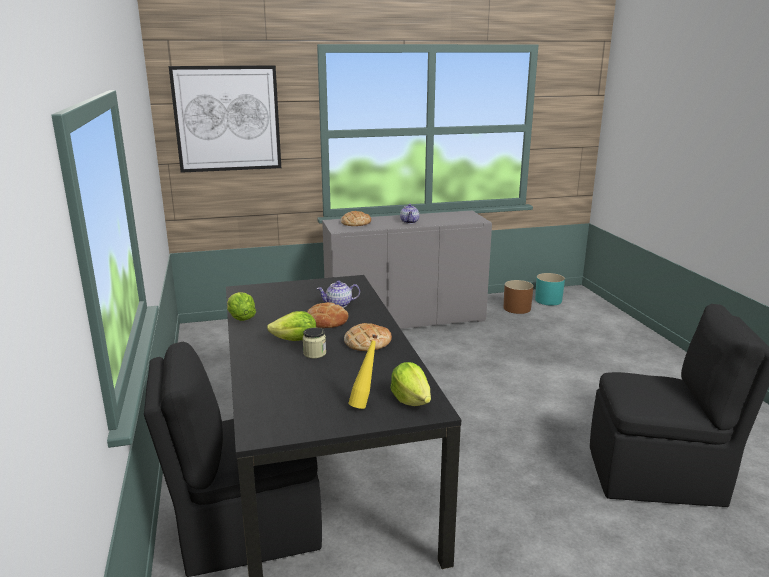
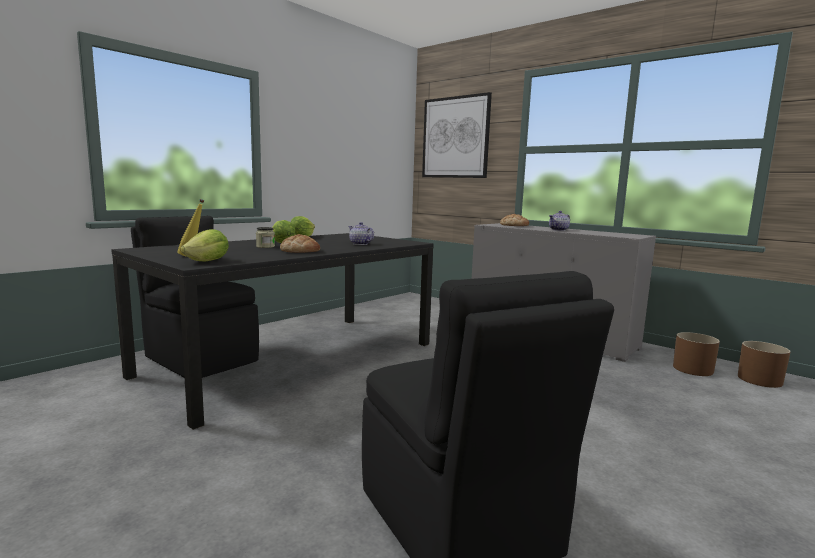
camera: 55 degrees right, 10 degrees down
bread [307,302,348,328] -> none
turquoise planter [535,273,565,306] -> brown planter [738,341,791,388]

